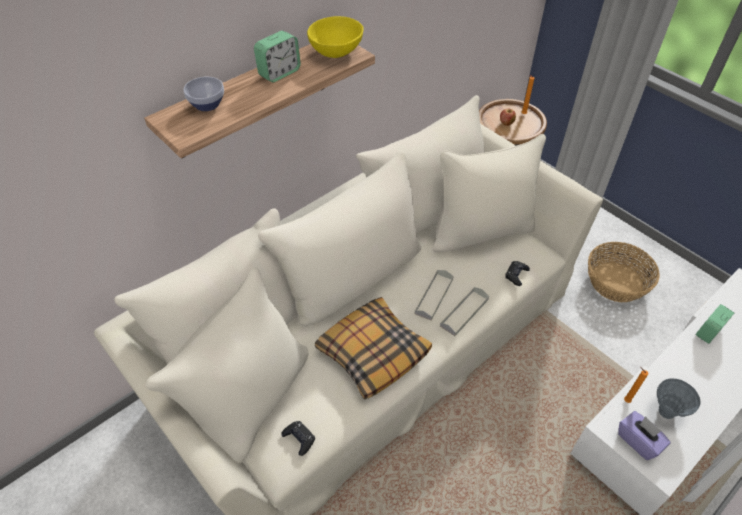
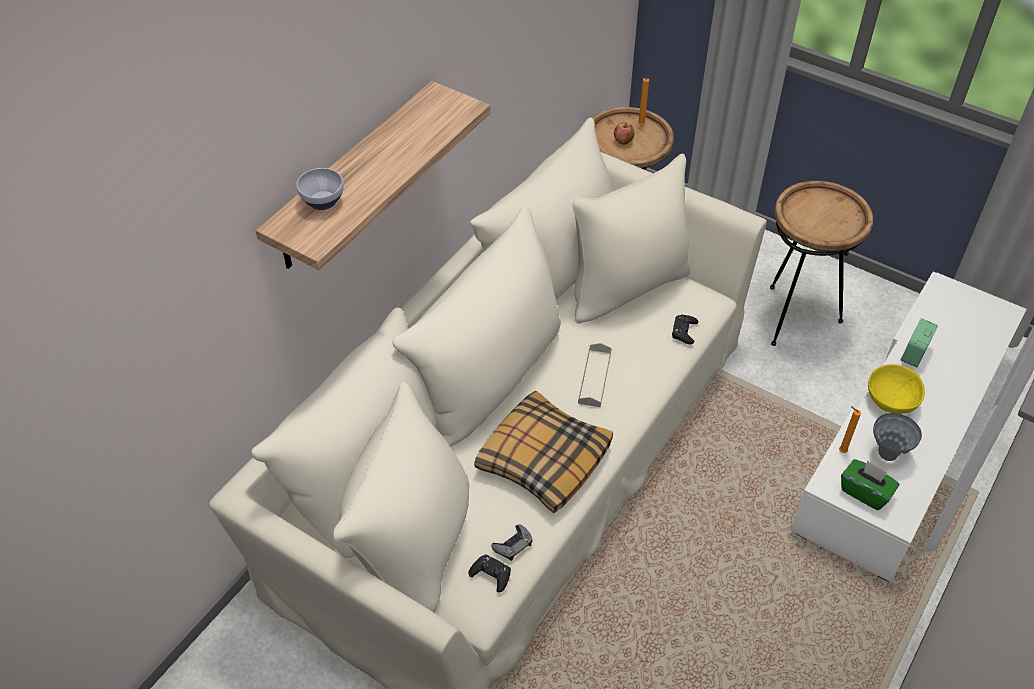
camera: 15 degrees left, 0 degrees up
alarm clock [254,31,301,82] -> none
yellow bowl [307,16,364,58] -> yellow bowl moved to [868,364,925,414]
grey tray [440,287,489,336] -> none
basket [588,242,660,302] -> brown side table [770,181,873,346]
purple tissue box [618,411,671,460] -> green tissue box [841,459,899,510]
none -> grey game controller [491,524,533,561]

